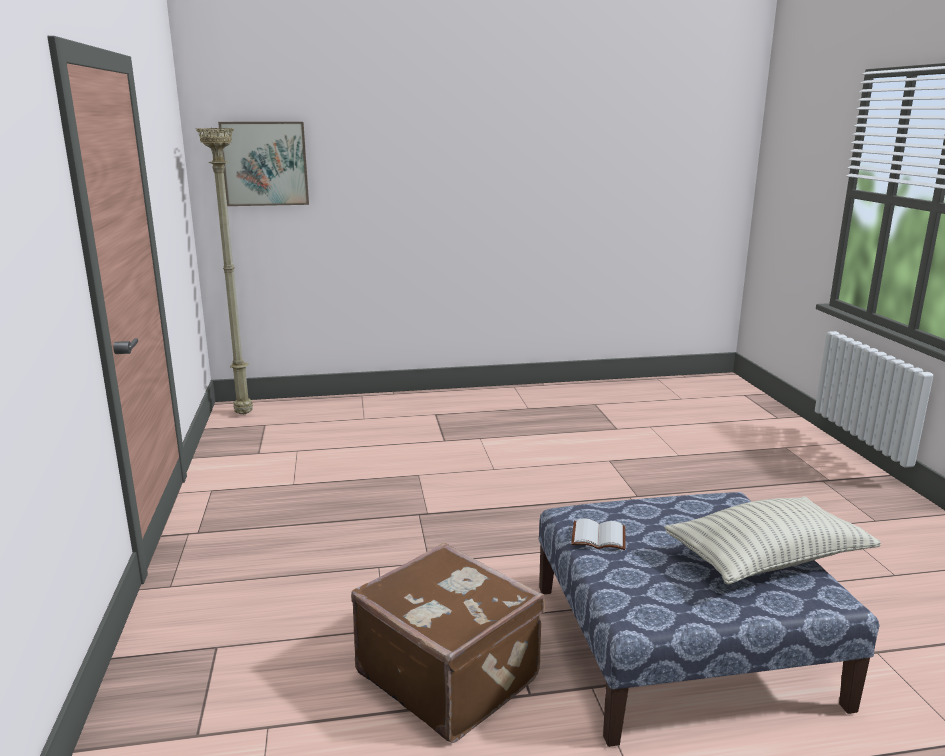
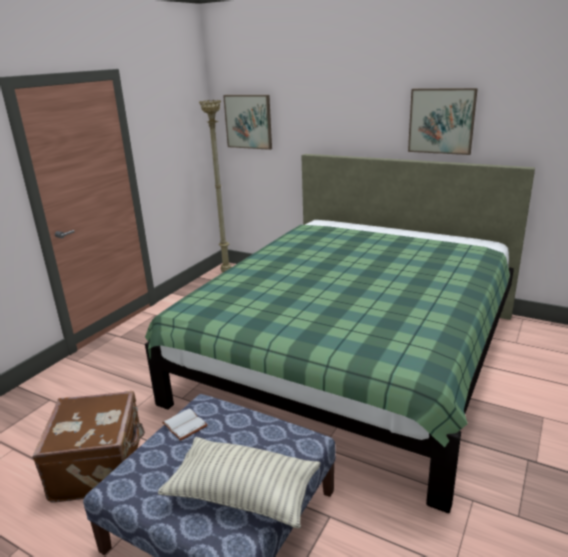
camera: 40 degrees right, 5 degrees up
none -> green bed [145,154,535,513]
none -> picture [408,88,478,155]

